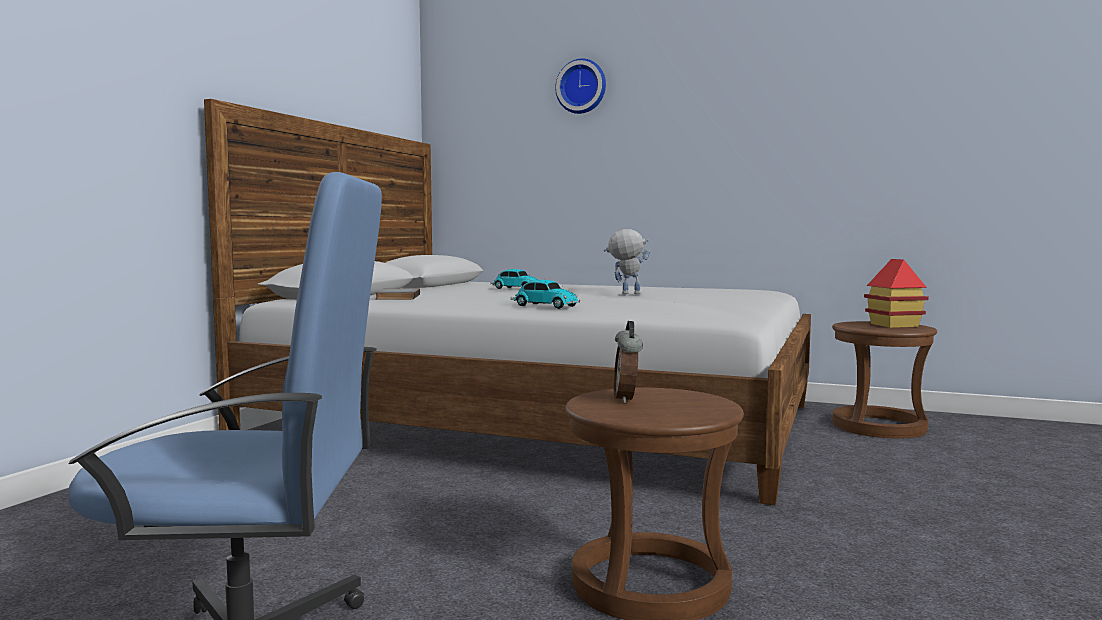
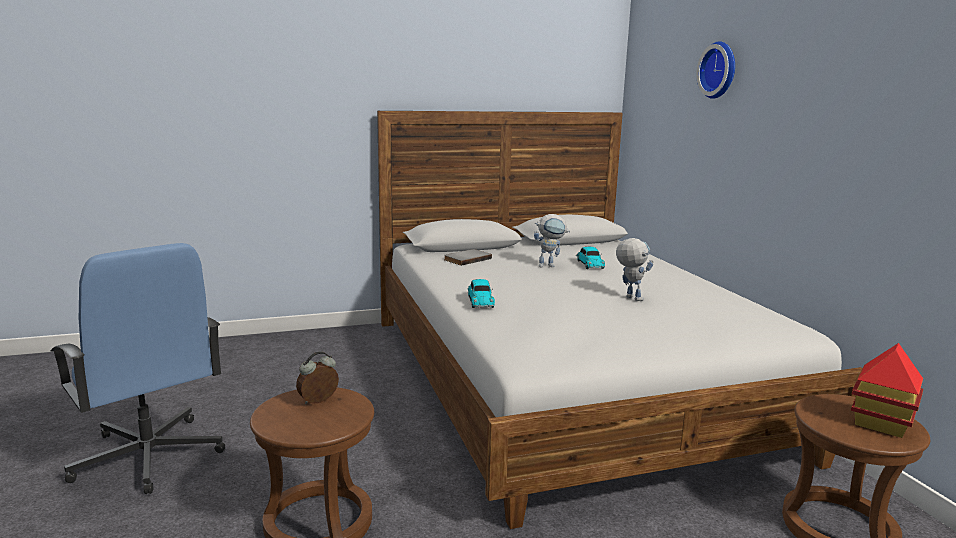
camera: 50 degrees right, 10 degrees up
none -> toy robot [534,214,570,267]

